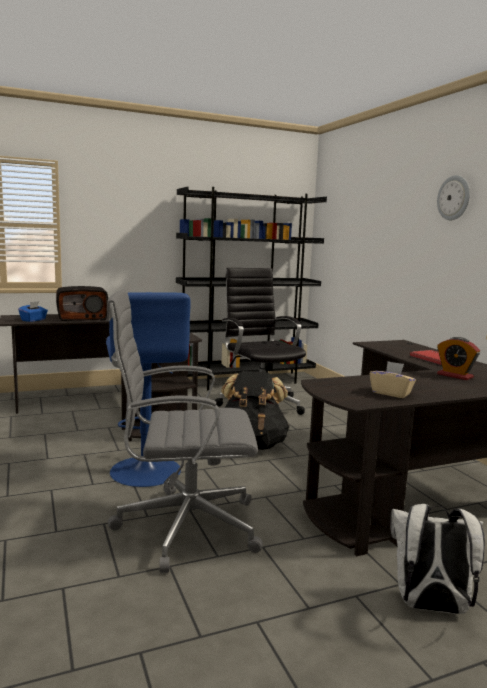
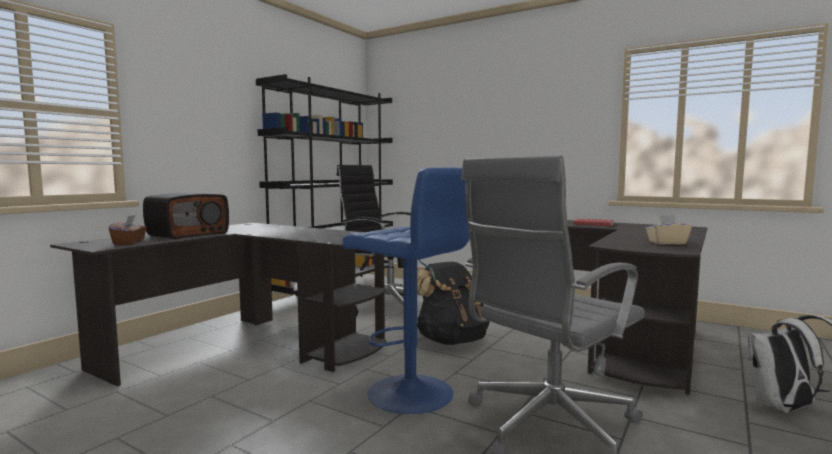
camera: 35 degrees left, 5 degrees down
blue tissue box [18,301,48,322] -> brown tissue box [109,215,147,245]
wall clock [437,175,470,220] -> none
alarm clock [437,337,480,380] -> none

